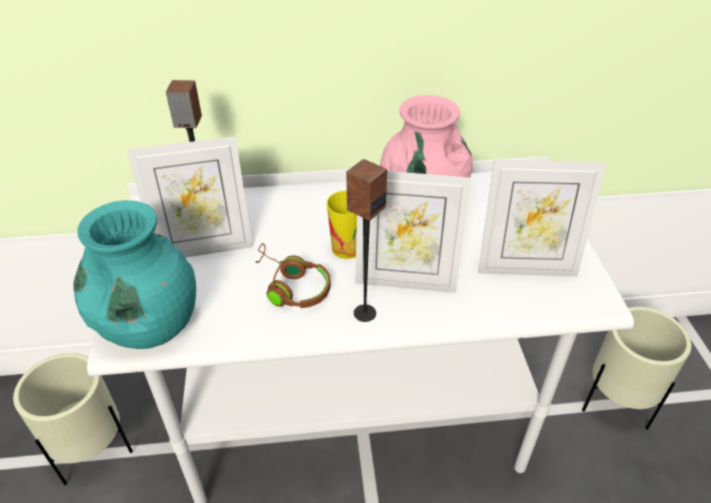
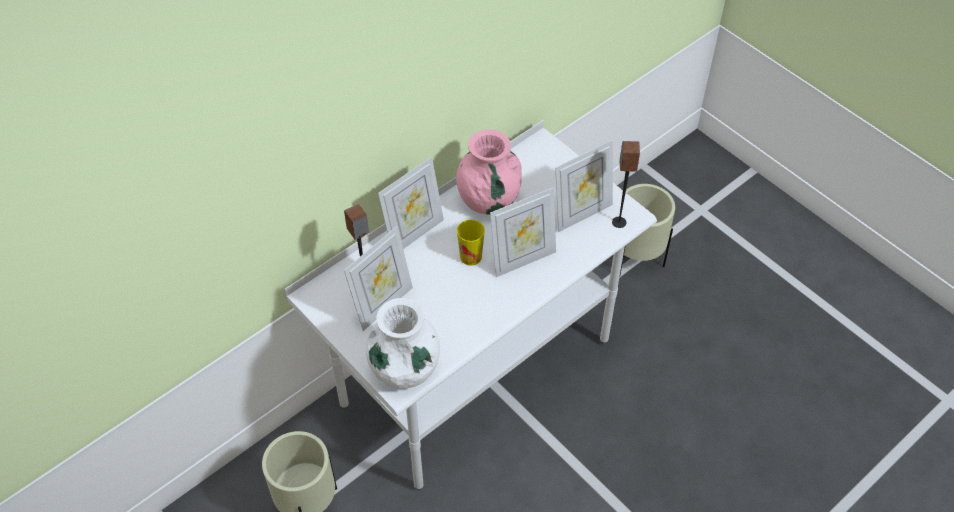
camera: 35 degrees left, 10 degrees up
turquoise vase [73,200,196,349] -> white vase [366,298,440,388]
brown headphones [255,243,331,308] -> none
speaker [346,159,387,322] -> speaker moved to [612,141,640,228]
none -> picture frame [378,157,444,249]

